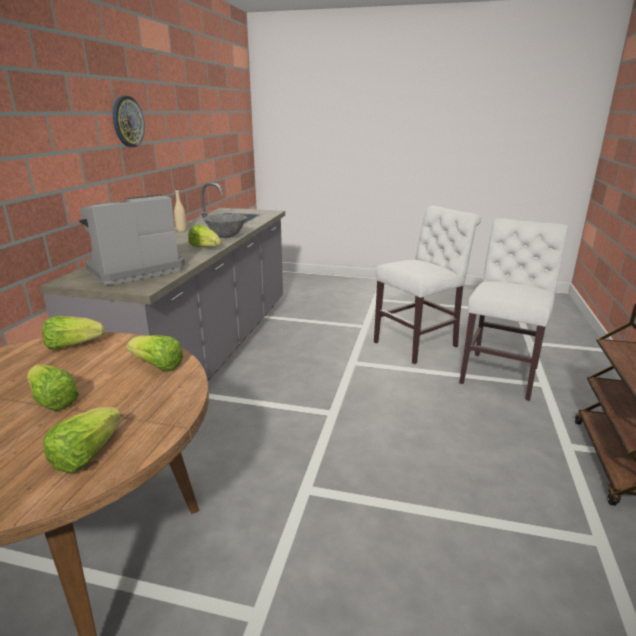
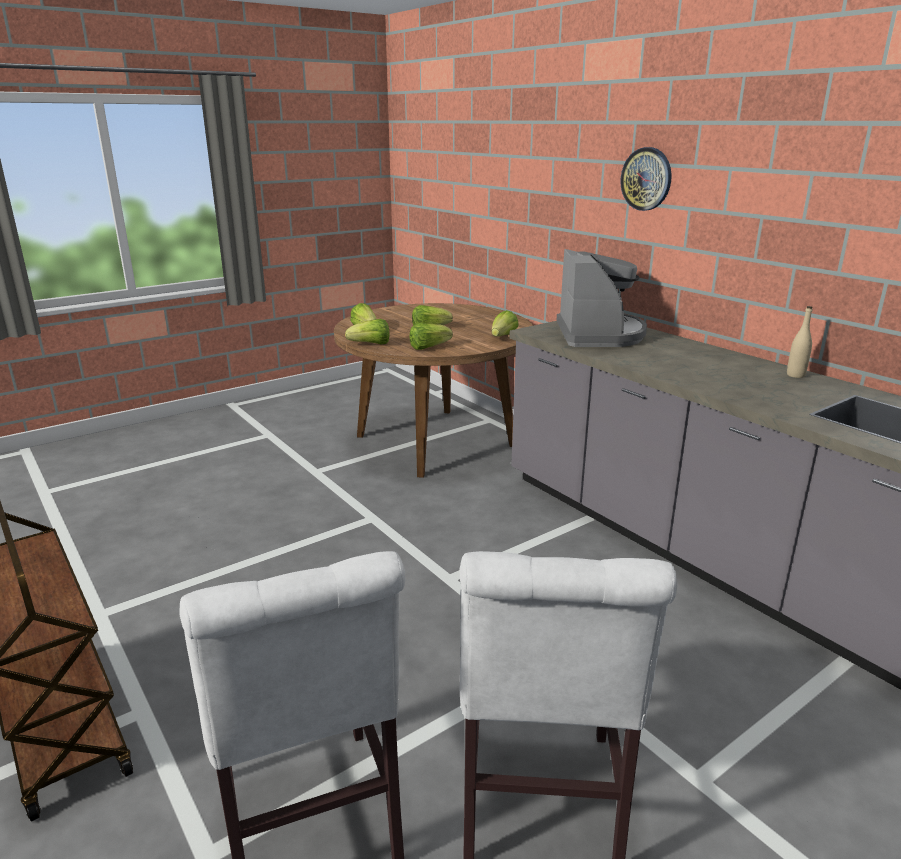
camera: 130 degrees right, 0 degrees up
wall clock [113,96,145,147] -> wall clock moved to [621,147,672,211]
lettuce [188,225,221,247] -> lettuce moved to [345,319,390,345]
grey bowl [203,214,247,238] -> none

